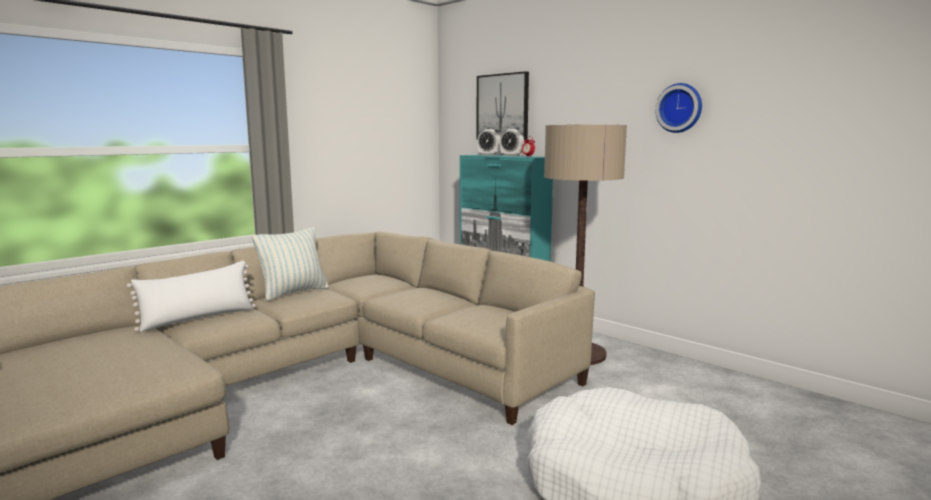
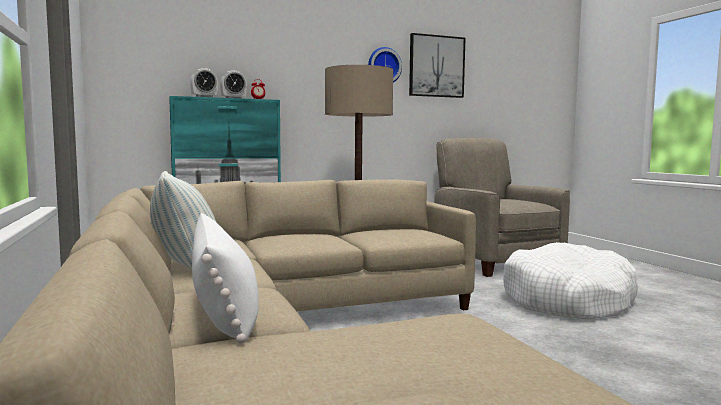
camera: 65 degrees left, 5 degrees down
picture [476,71,529,140] -> picture moved to [409,33,465,98]
none -> beige armchair [434,138,570,277]

